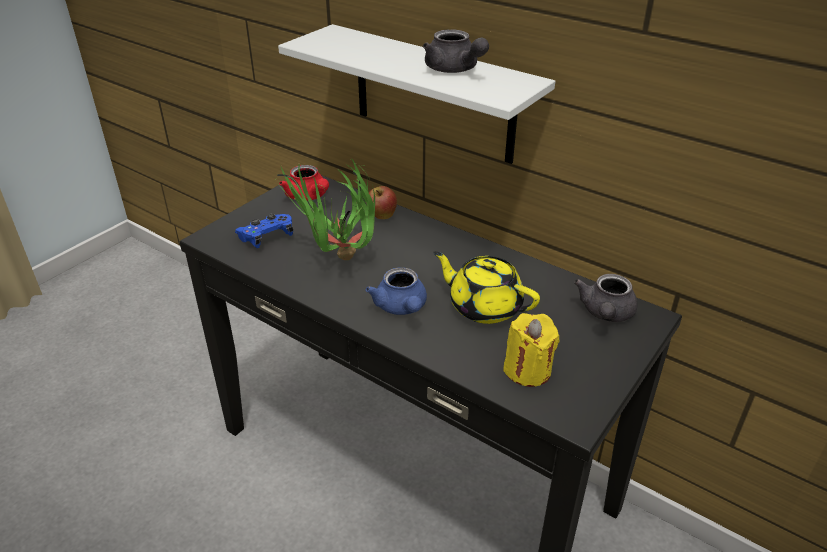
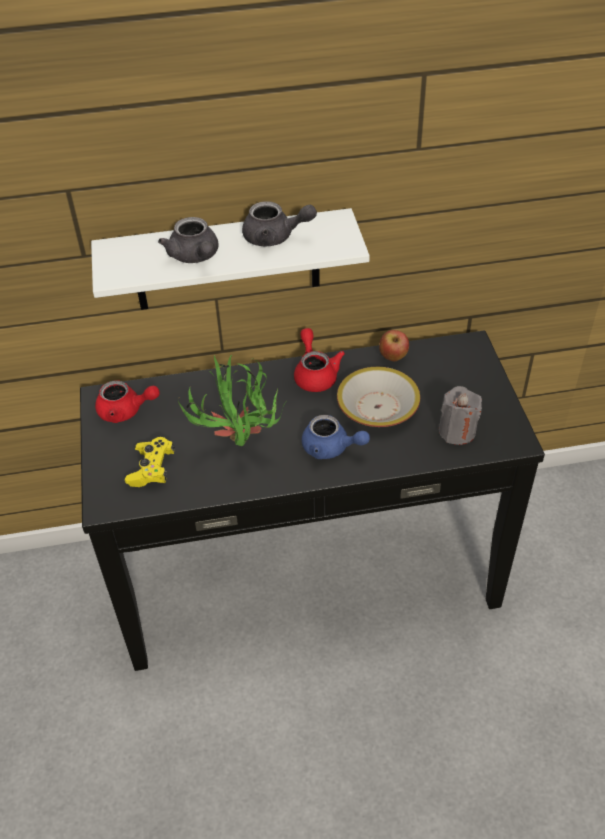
camera: 45 degrees left, 10 degrees up
blue game controller [235,214,293,248] -> yellow game controller [125,437,175,487]
apple [369,186,397,219] -> apple moved to [379,330,409,361]
yellow teapot [433,251,540,324] -> bowl [337,367,420,427]
yellow candle [503,313,559,387] -> grey candle [439,386,482,445]
grey teapot [574,274,638,322] -> grey teapot moved to [158,217,218,263]
none -> red teapot [294,328,345,392]

